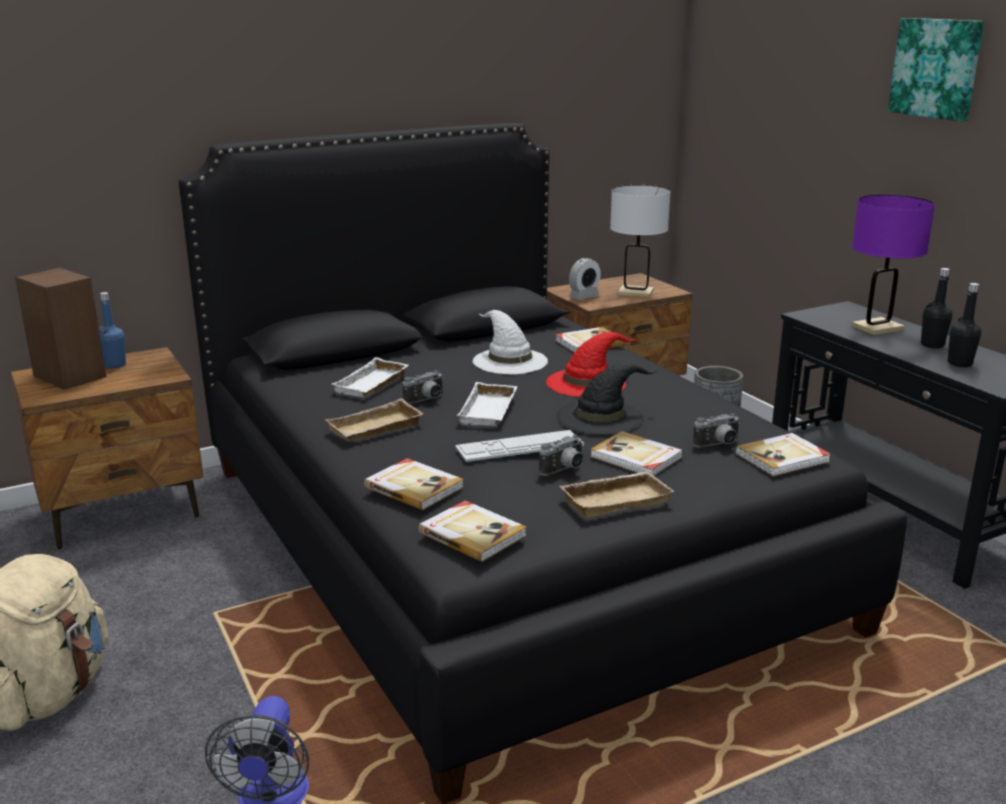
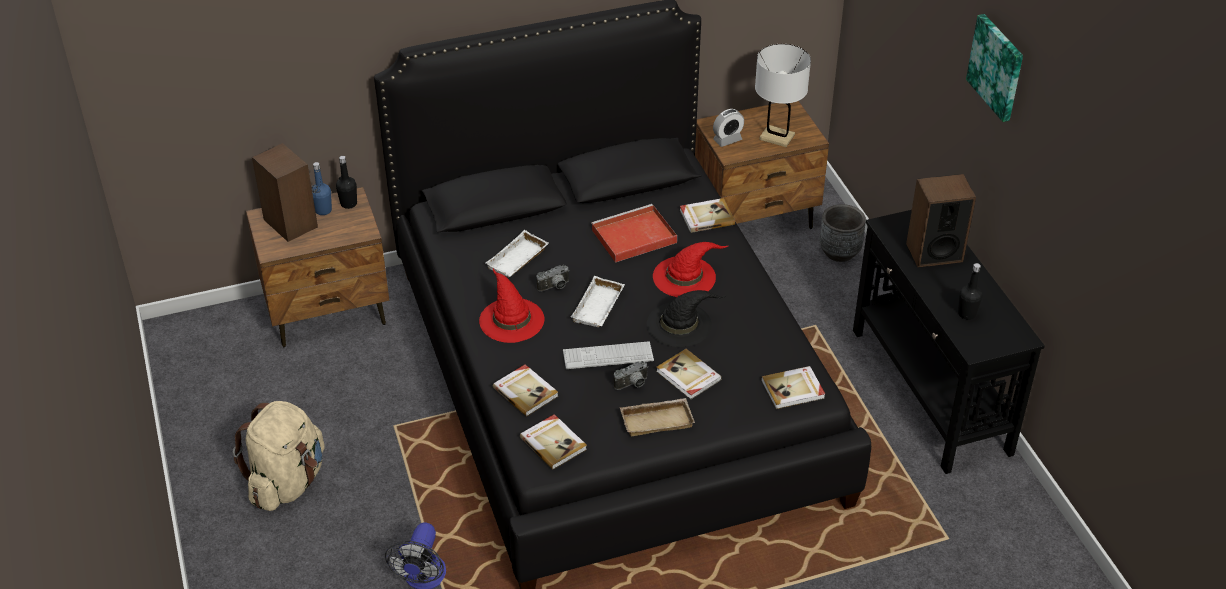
camera: 10 degrees right, 20 degrees up
beige tray [326,398,424,441] -> red hat [479,269,544,343]
white hat [473,310,548,374] -> red tray [591,204,677,263]
camera [693,413,740,448] -> none
purple table lamp [852,195,935,335] -> speaker [906,174,976,268]
black bottle [921,268,952,348] -> black bottle moved to [336,156,357,209]

